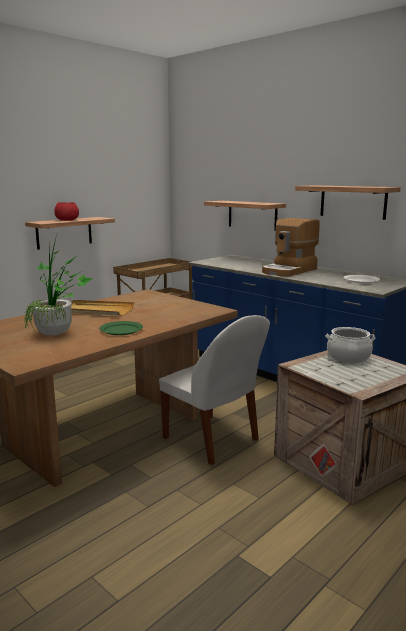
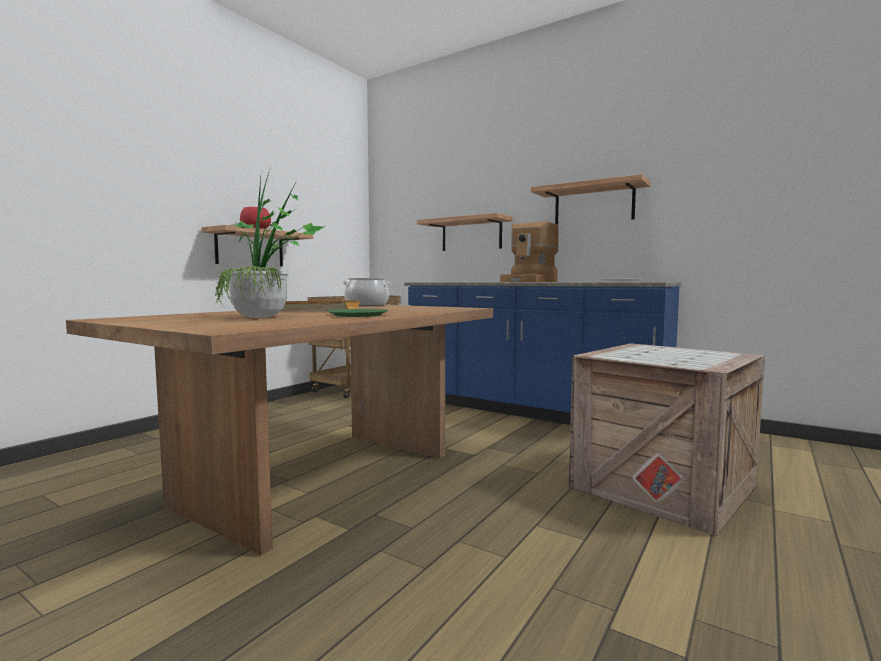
camera: 10 degrees left, 10 degrees down
white chair [159,315,270,465] -> none
cooking pot [325,327,375,364] -> cooking pot moved to [342,278,391,306]

